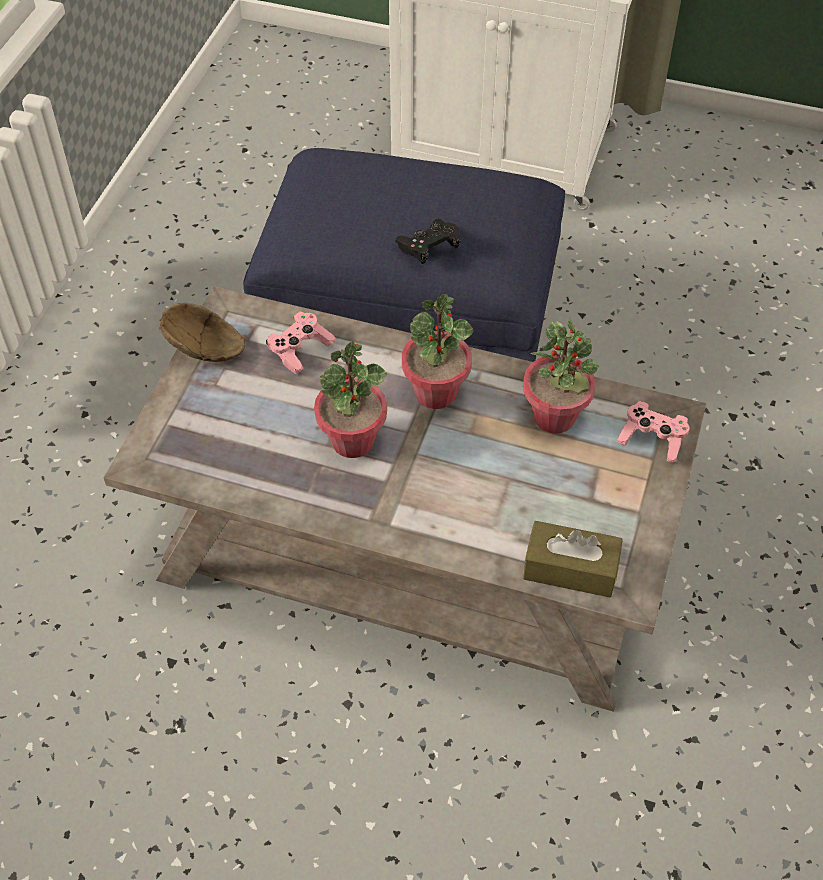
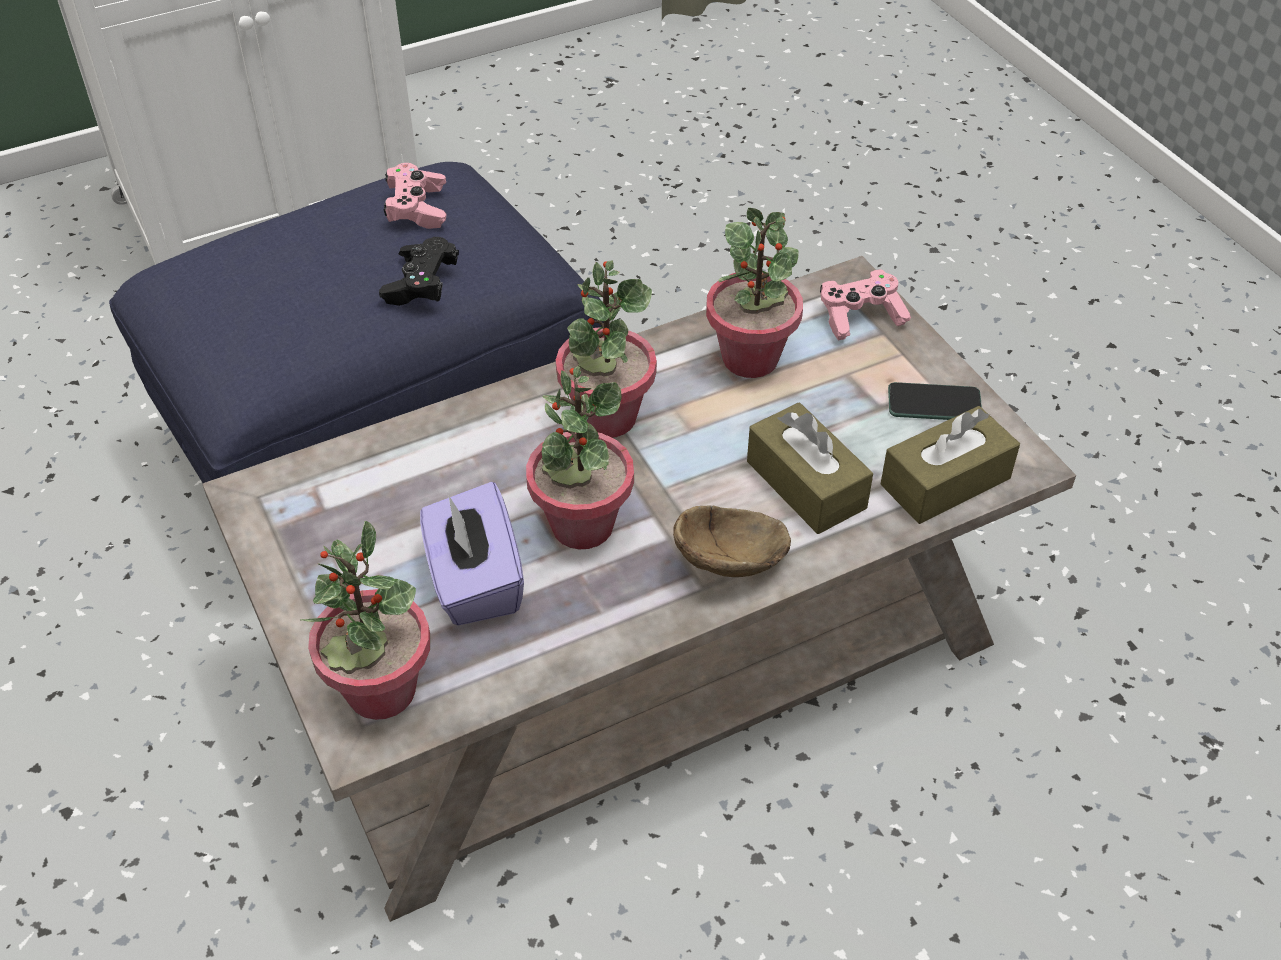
camera: 45 degrees left, 5 degrees down
brown bowl [160,303,246,362] -> brown bowl moved to [673,505,791,577]
pink game controller [266,312,335,374] -> pink game controller moved to [383,163,446,229]
none -> potted plant [301,521,430,720]
none -> purple tissue box [420,482,524,625]
none -> brown tissue box [747,402,873,534]
none -> phone [888,382,982,420]

